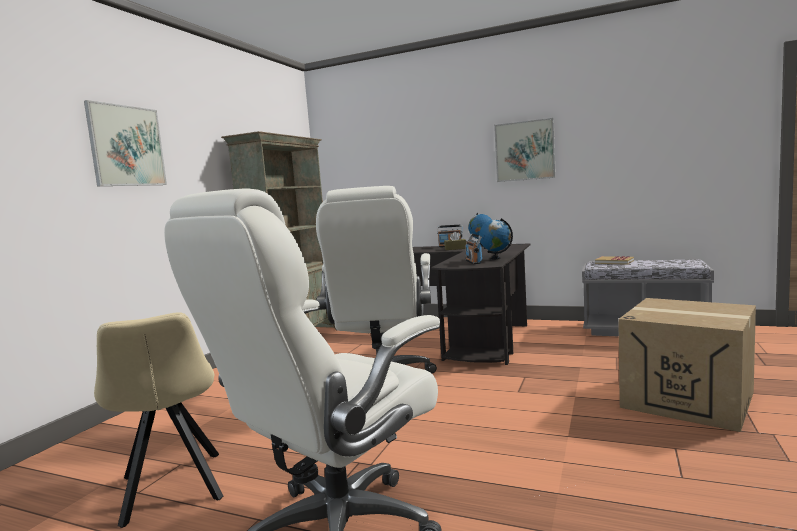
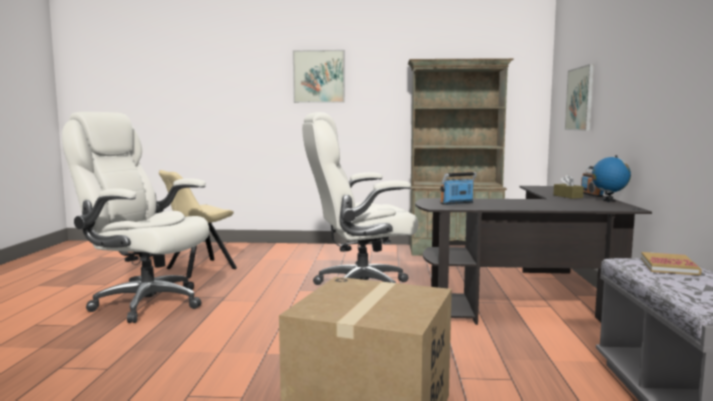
camera: 70 degrees right, 0 degrees up
globe [479,218,513,260] -> none
picture [494,118,556,182] -> picture moved to [565,64,594,131]

